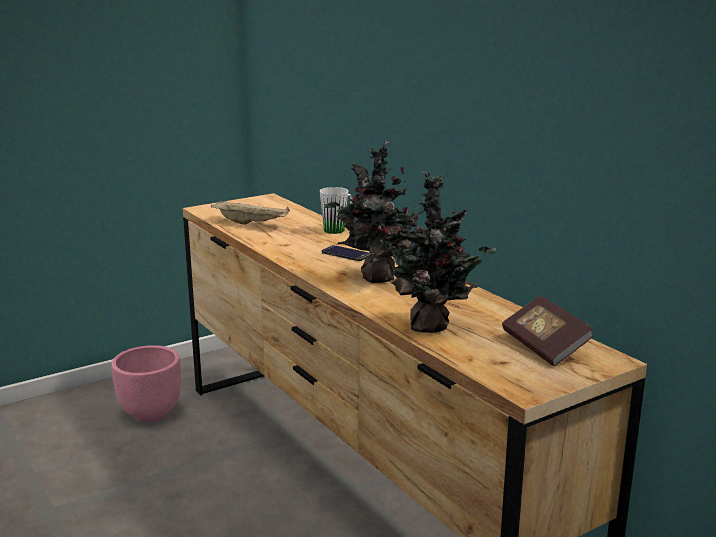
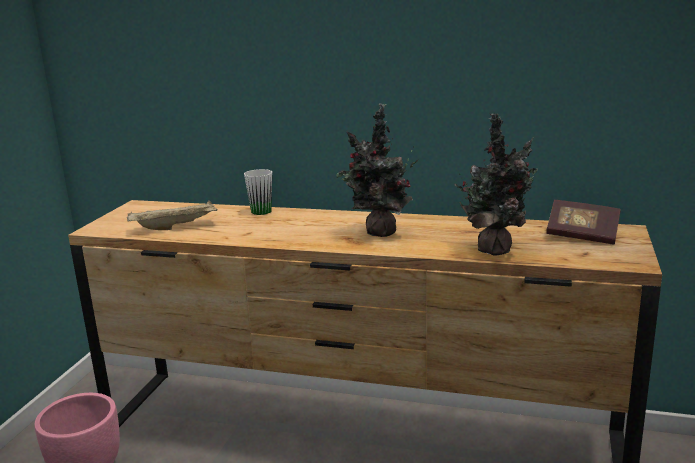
camera: 40 degrees left, 0 degrees up
phone [322,245,371,261] -> none

